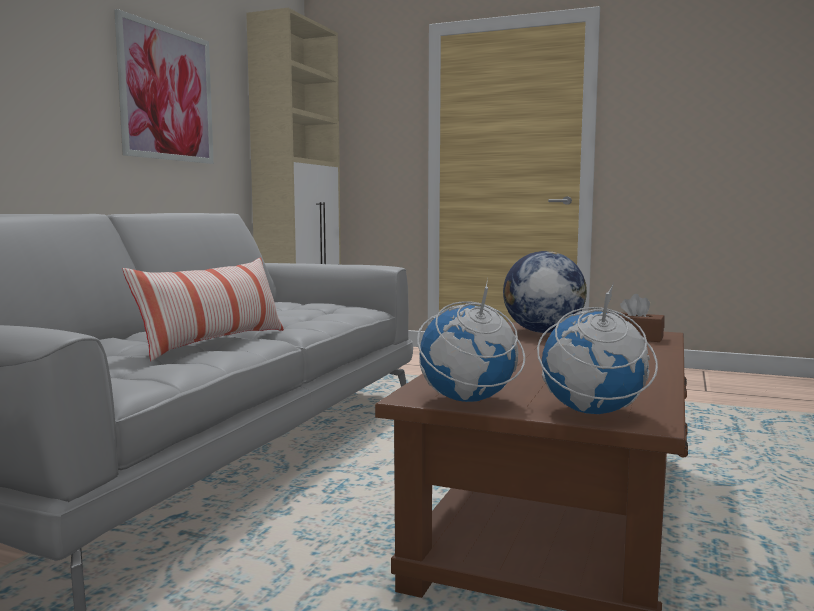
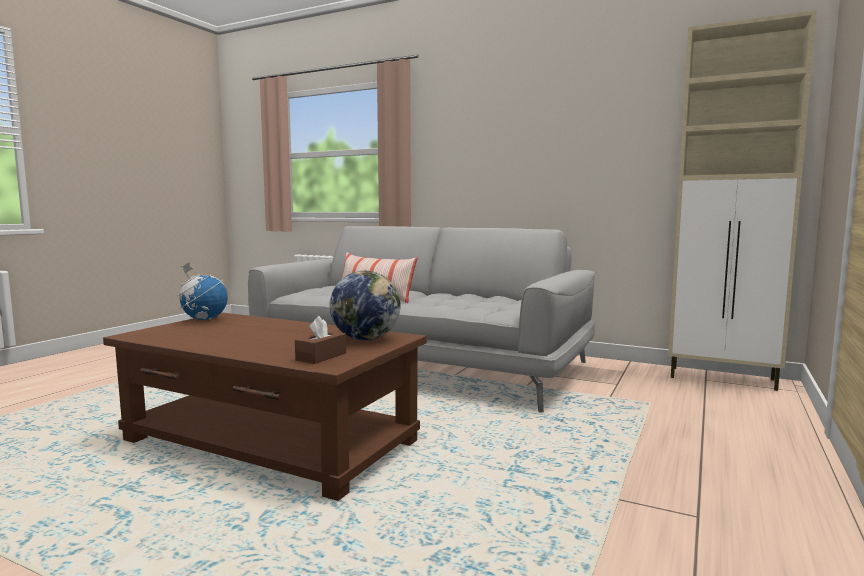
camera: 95 degrees right, 0 degrees up
picture [114,9,214,164] -> none
globe [537,283,658,414] -> none

